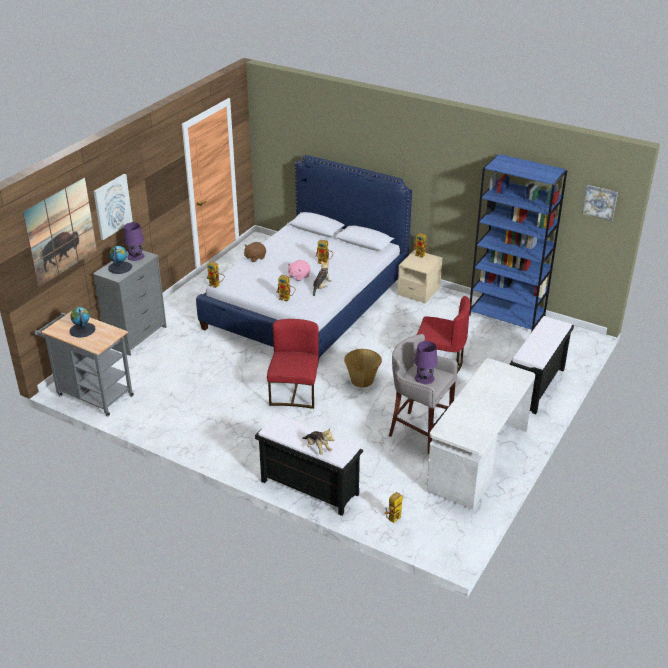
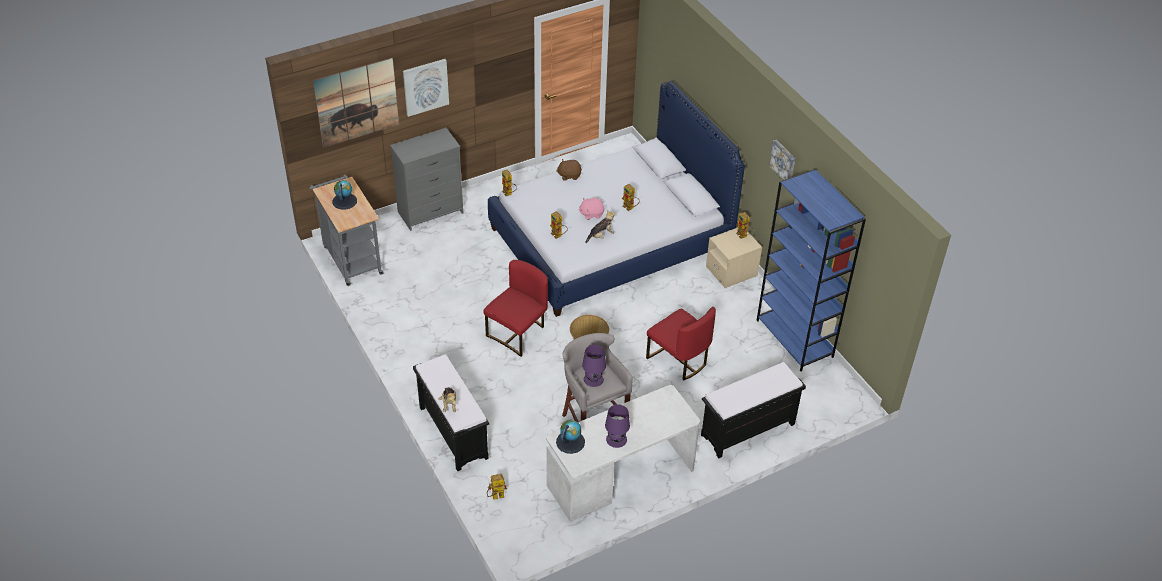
camera: 30 degrees right, 10 degrees up
globe [108,246,132,274] -> globe moved to [556,420,585,454]
purple table lamp [123,222,144,261] -> purple table lamp moved to [605,404,630,448]
picture [582,185,618,221] -> picture moved to [769,140,795,180]

